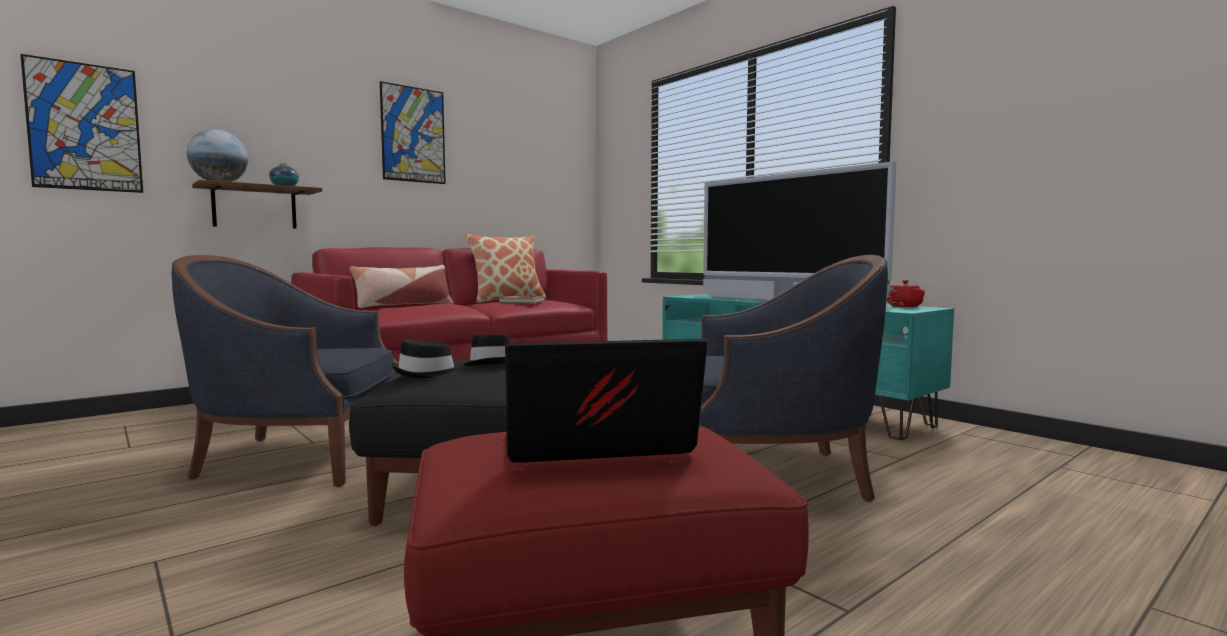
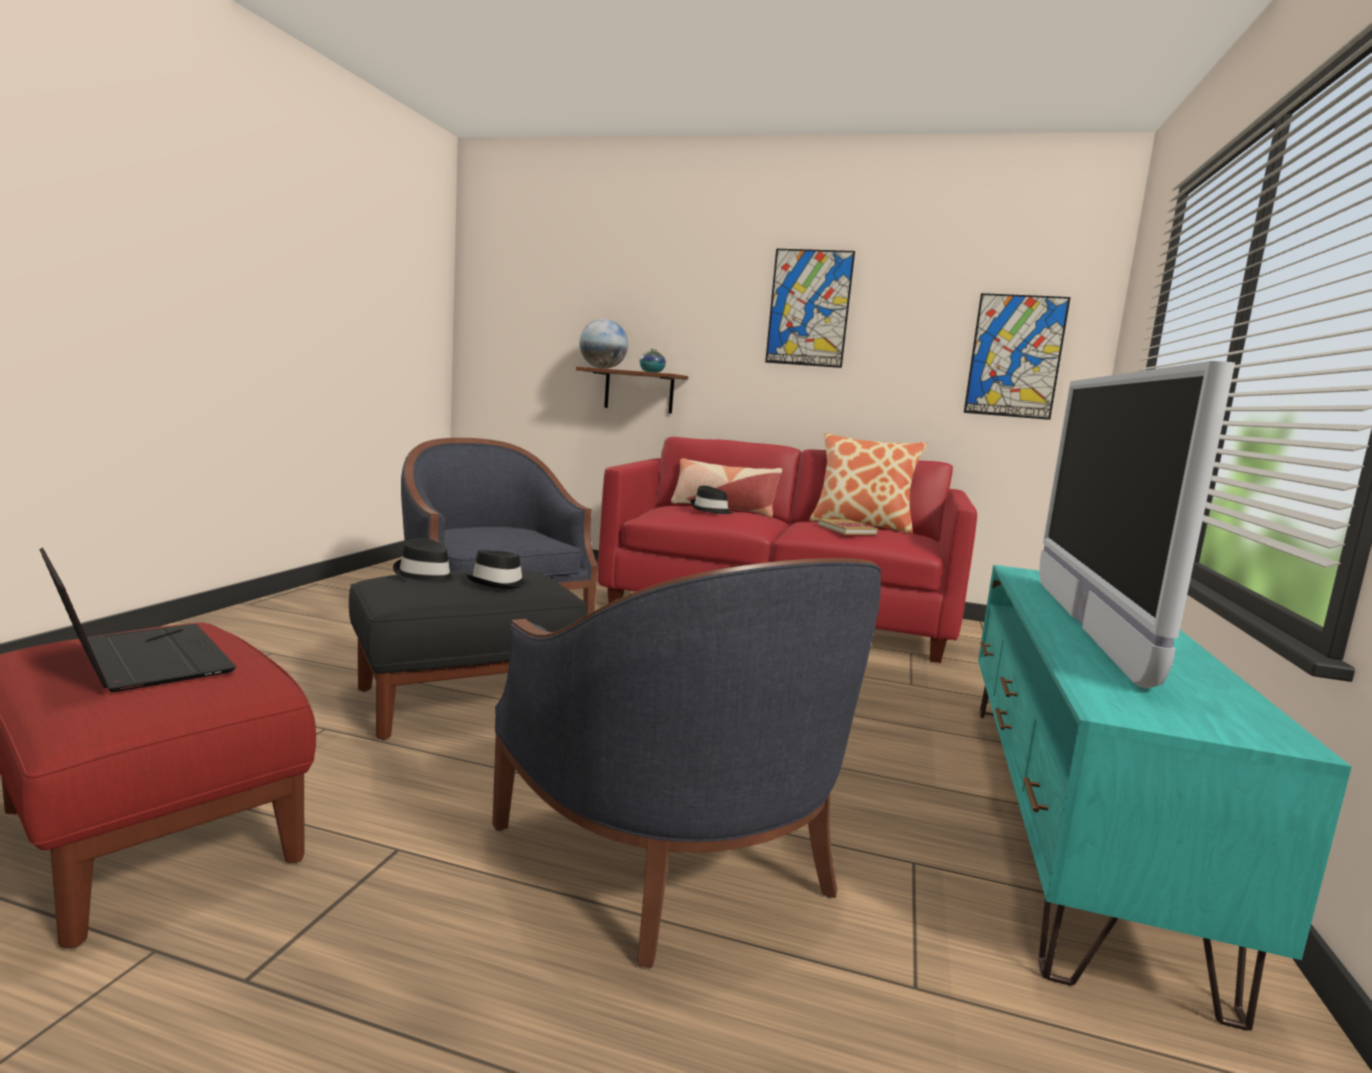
camera: 55 degrees right, 5 degrees up
picture [20,54,143,193] -> picture moved to [964,293,1071,420]
red teapot [887,280,925,307] -> none
none -> black hat [691,486,733,514]

